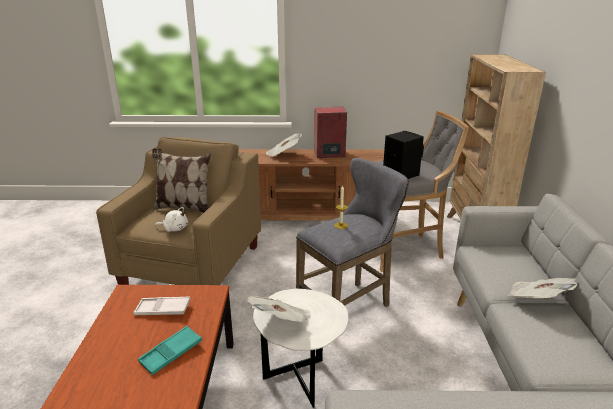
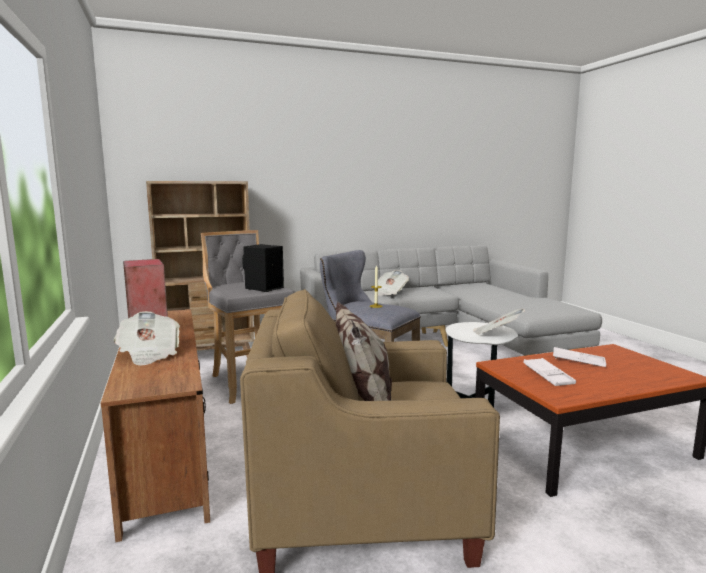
camera: 110 degrees left, 15 degrees down
turquoise tray [138,326,202,375] -> white tray [553,347,606,367]
white plush toy [155,207,188,232] -> none

